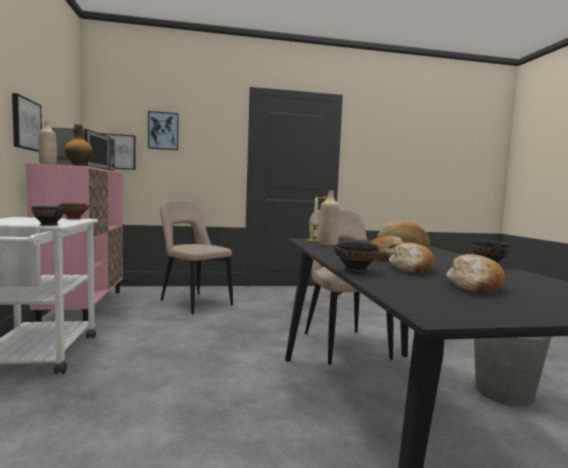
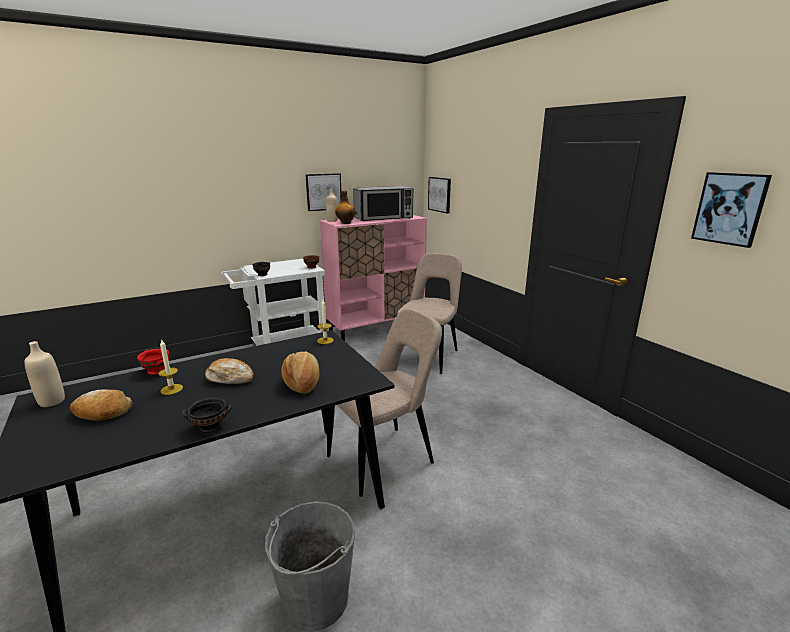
camera: 70 degrees right, 15 degrees up
picture [148,111,179,150] -> picture moved to [691,172,772,248]
beige bottle [319,190,340,245] -> beige bottle moved to [24,341,65,407]
black bowl [334,242,379,273] -> red bowl [137,348,170,375]
bread [389,242,435,274] -> candle [158,339,183,395]

